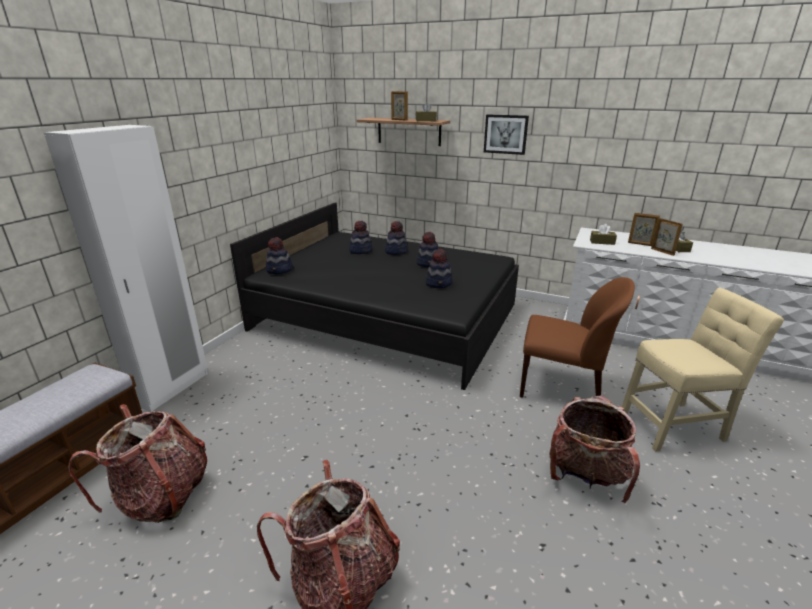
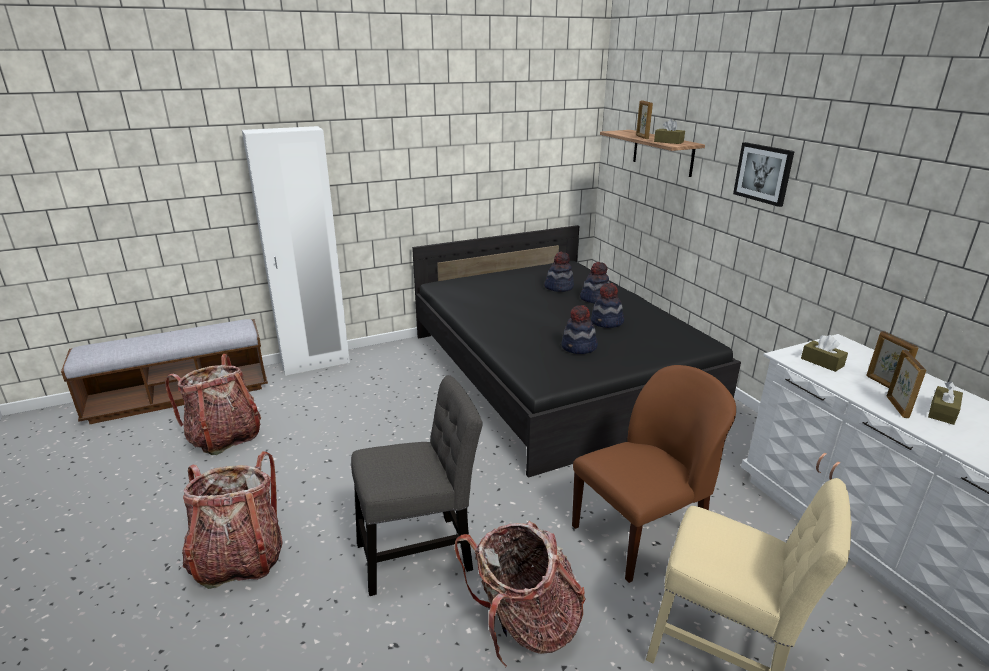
camera: 40 degrees right, 0 degrees up
hat [266,237,293,274] -> none
brown chair [520,277,635,398] -> brown chair turned 90 degrees counterclockwise [572,365,736,583]
none -> grey chair [351,375,482,596]

